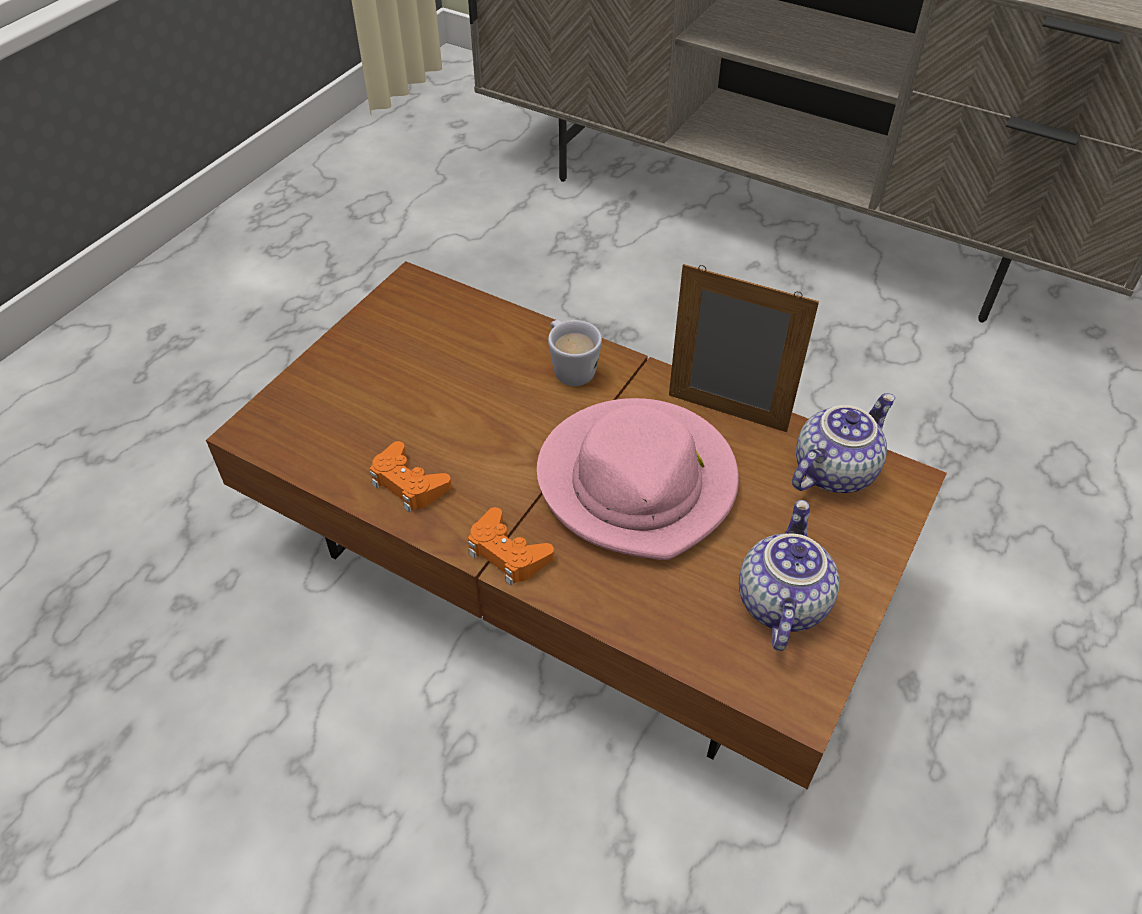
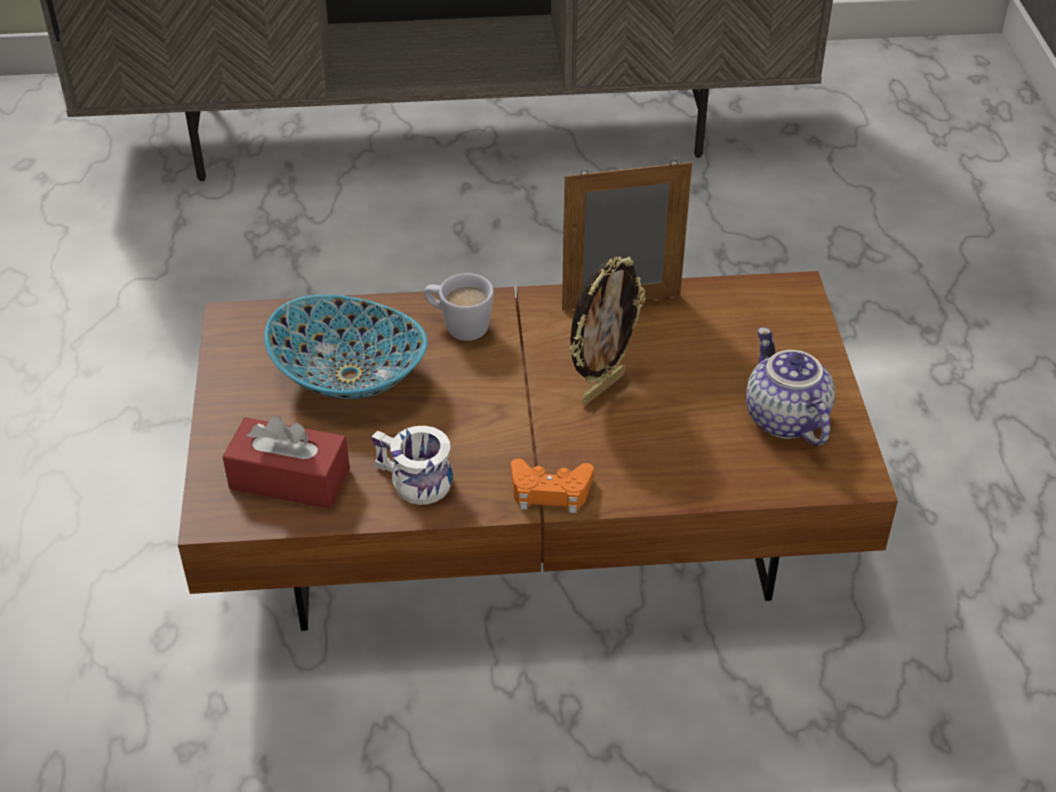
camera: 35 degrees left, 5 degrees down
orange game controller [370,441,451,512] -> white mug [371,426,453,505]
pink hat [537,398,739,560] -> picture frame [570,256,645,405]
teapot [792,393,895,493] -> none
none -> red tissue box [223,416,350,509]
none -> bowl [264,294,428,399]

